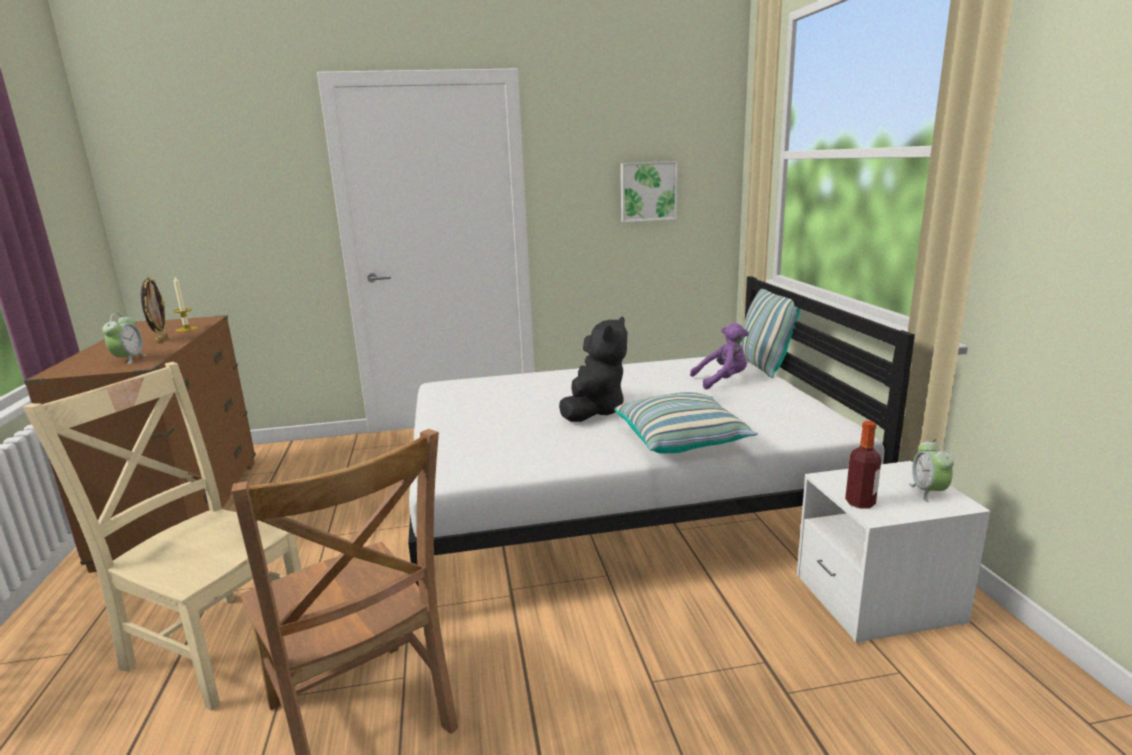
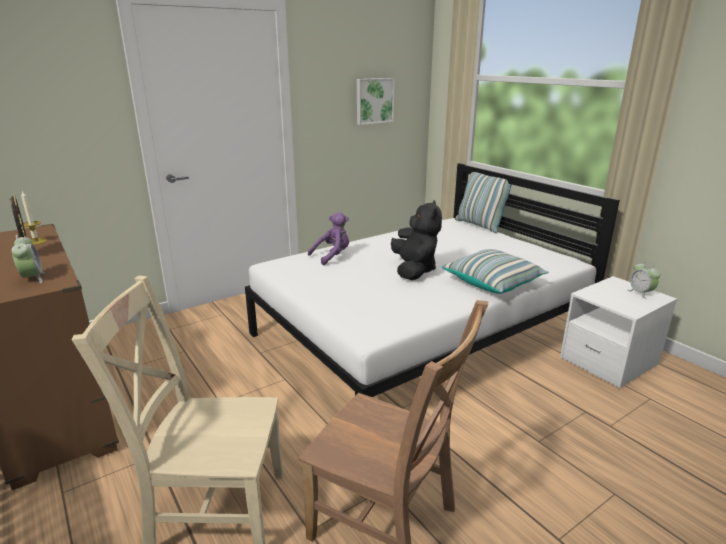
camera: 25 degrees left, 5 degrees up
purple plush toy [690,323,749,390] -> purple plush toy moved to [308,212,349,265]
bottle [845,421,881,509] -> none

